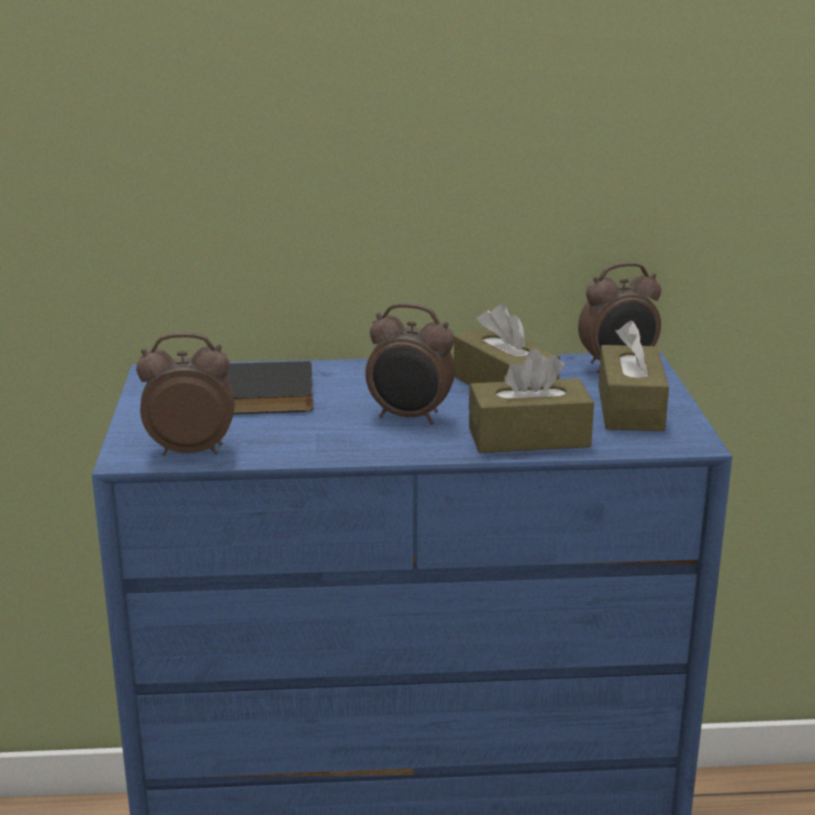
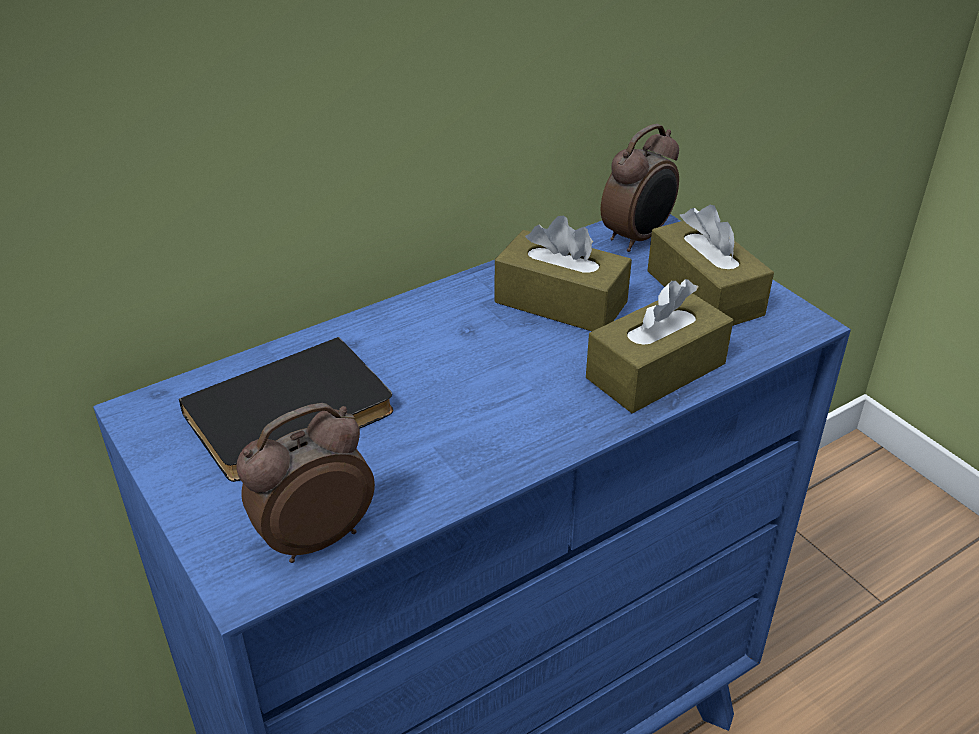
camera: 30 degrees left, 15 degrees up
alarm clock [365,303,455,425] -> none

